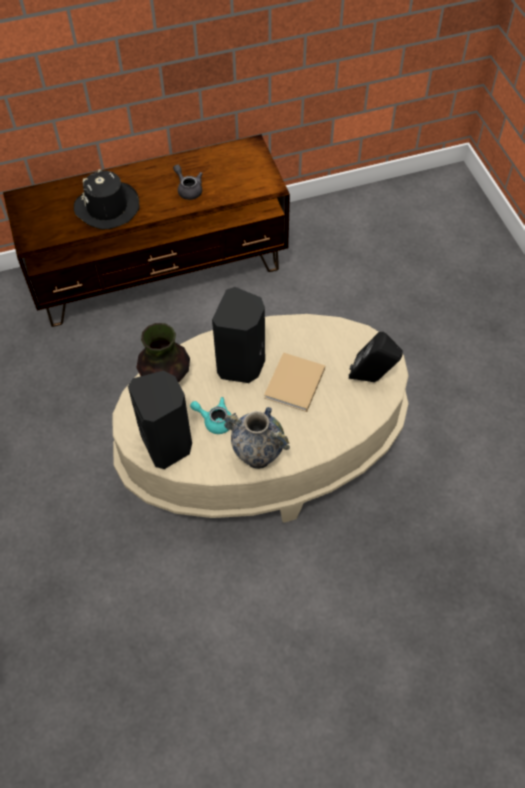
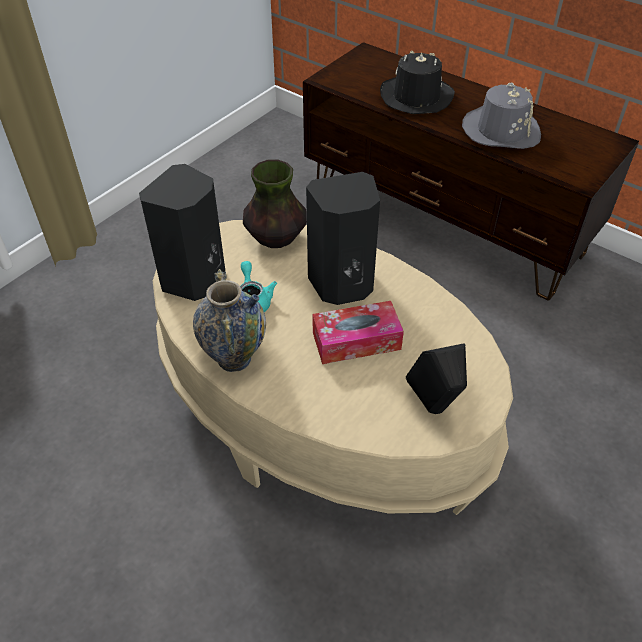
camera: 55 degrees right, 10 degrees down
grey teapot [173,164,203,200] -> grey hat [462,82,541,149]
beige book [264,352,325,412] -> tissue box [312,301,404,364]

